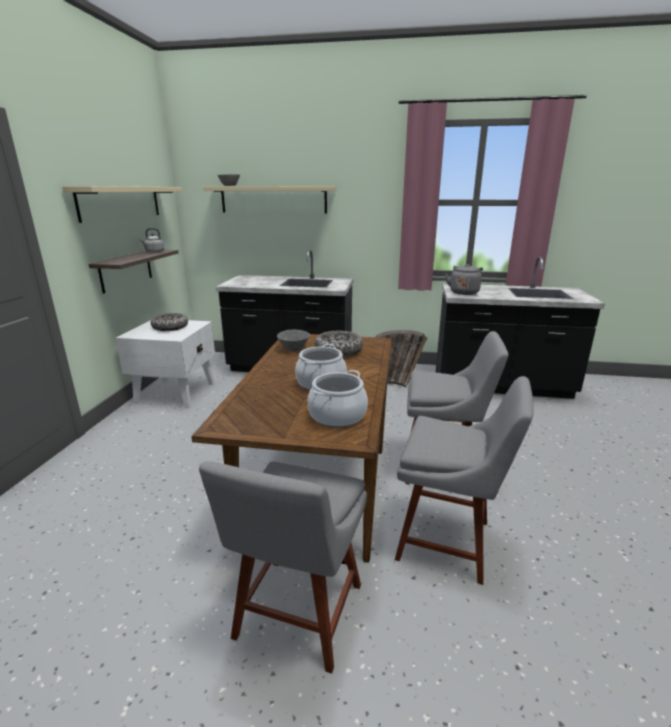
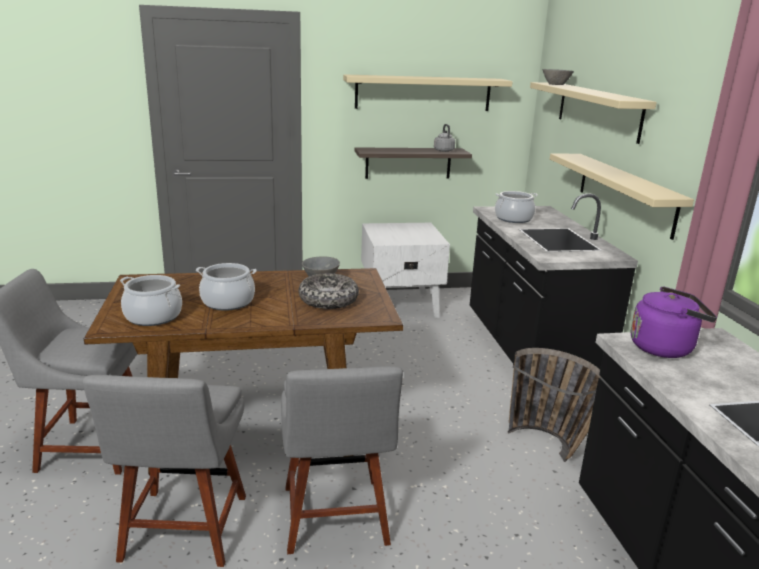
camera: 70 degrees right, 0 degrees up
bowl [151,313,188,331] -> none
grey kettle [445,264,483,295] -> purple kettle [631,286,717,358]
none -> cooking pot [495,191,538,223]
none -> beige shelf [550,154,694,240]

